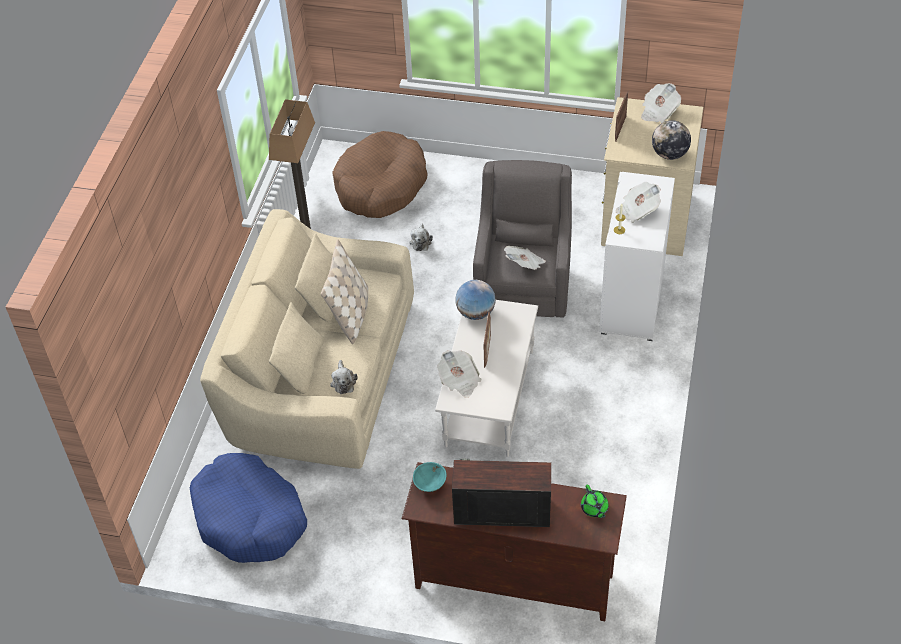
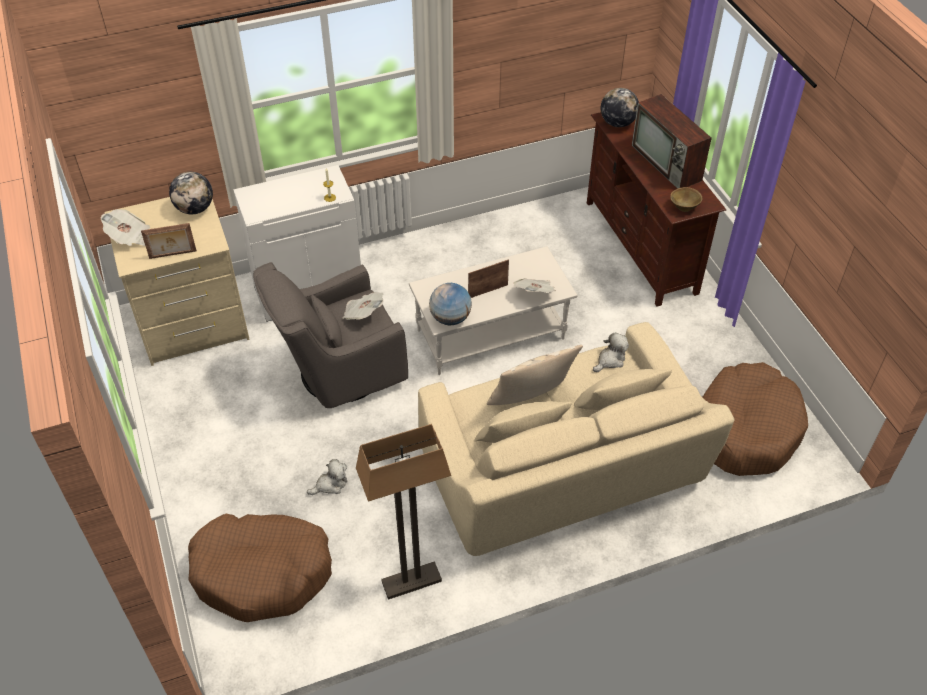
camera: 125 degrees left, 0 degrees up
blue dog bed [190,453,307,563] -> brown dog bed [702,362,808,476]
turquoise bowl [413,462,447,492] -> brown bowl [670,187,702,212]
green teapot [581,485,609,518] -> globe [601,88,639,127]
newspaper [616,182,661,223] -> none

